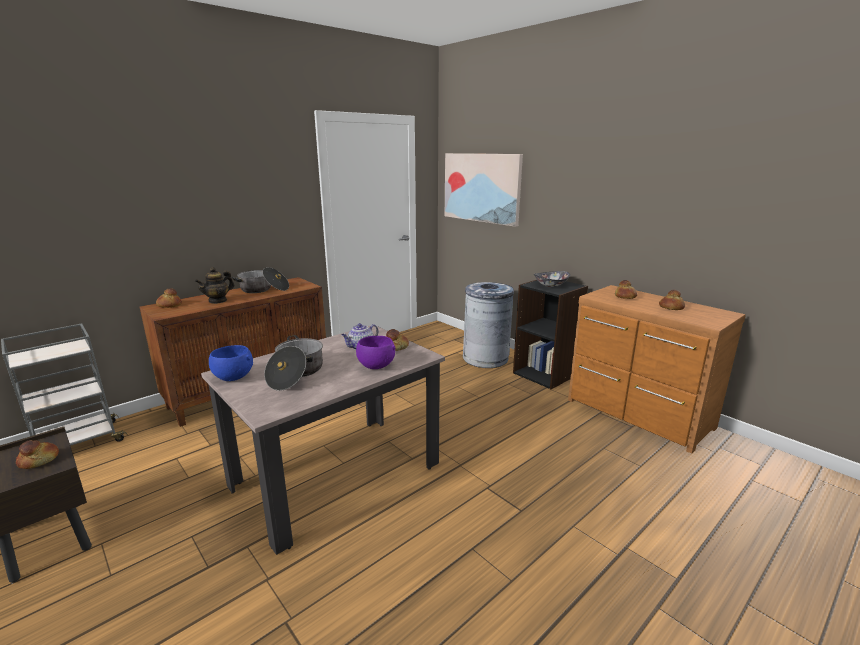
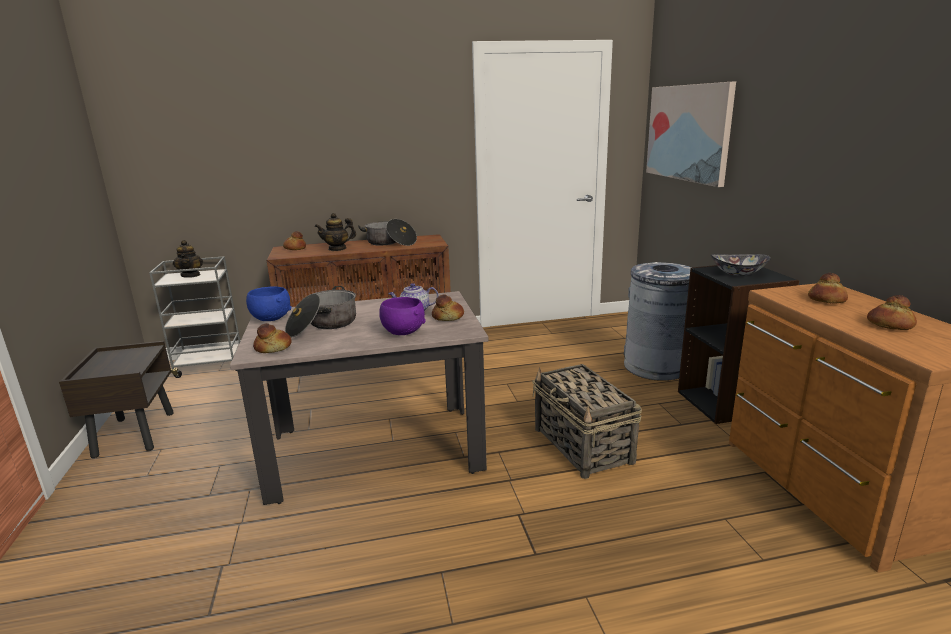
camera: 30 degrees right, 0 degrees up
bread [16,440,59,469] -> bread moved to [253,323,291,353]
none -> teapot [173,240,203,278]
none -> basket [532,364,642,479]

